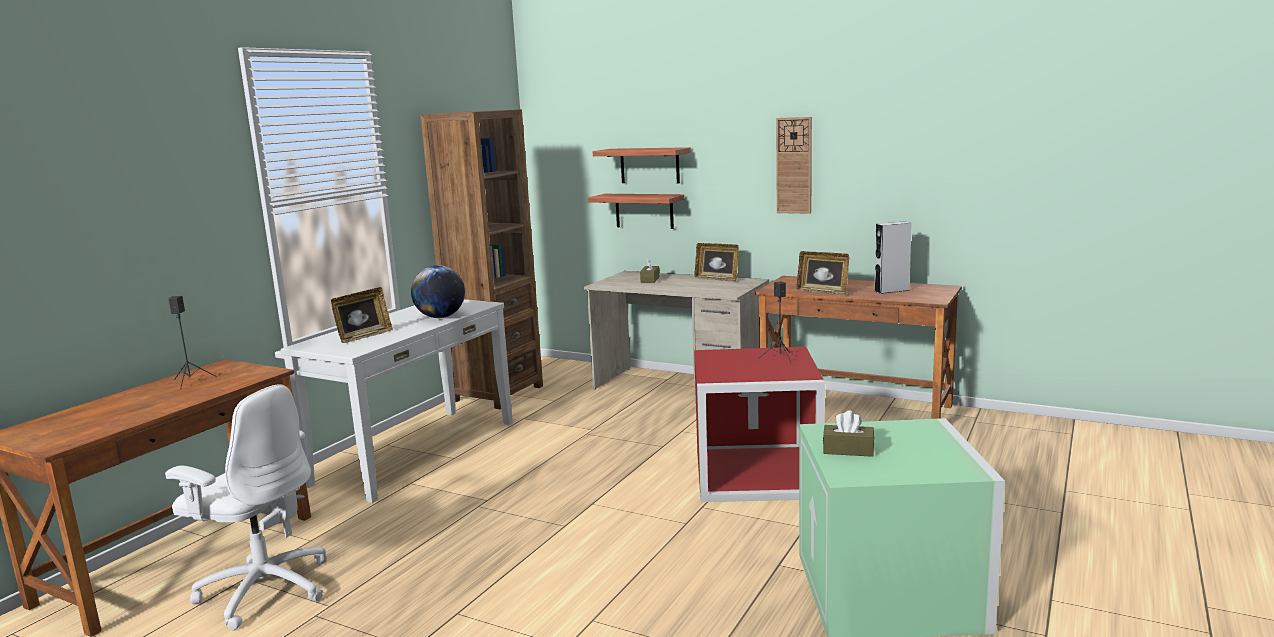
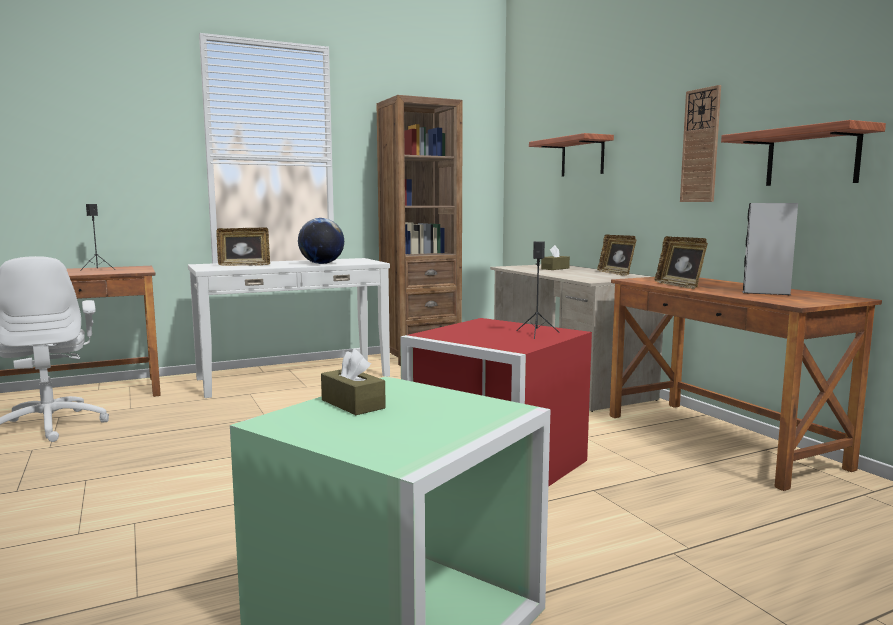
camera: 35 degrees right, 5 degrees down
shelf [588,194,684,229] -> shelf moved to [721,120,886,186]

